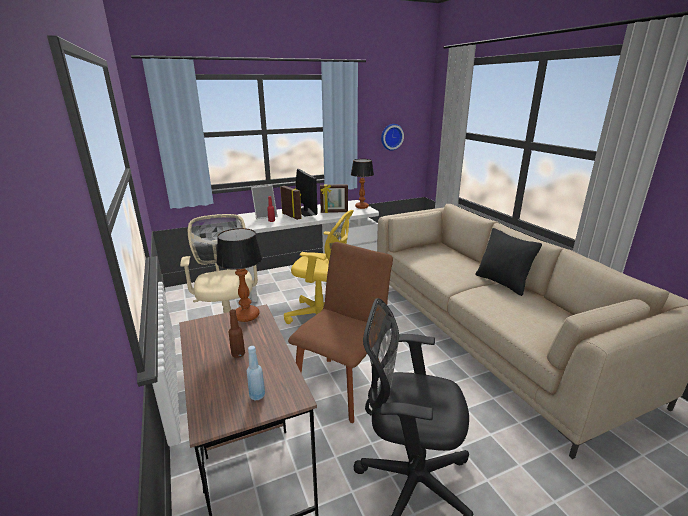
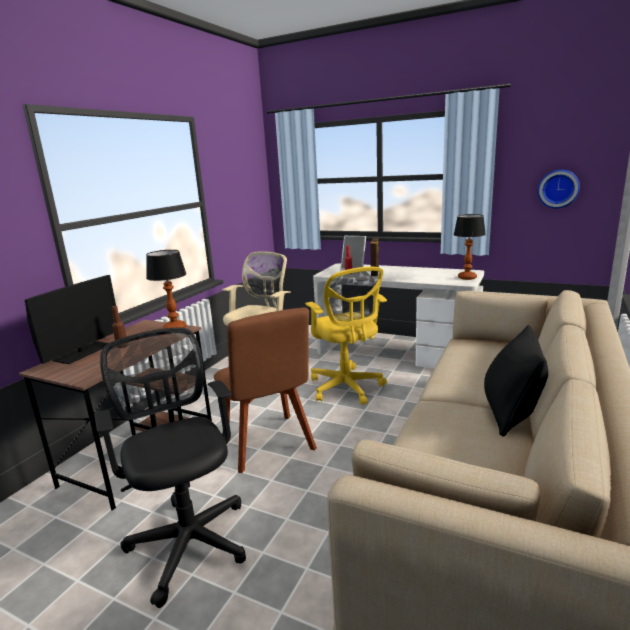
camera: 50 degrees right, 5 degrees down
blue bottle [247,346,265,401] -> none
brown chair [288,242,393,423] -> brown chair turned 75 degrees clockwise [214,307,317,473]
monitor [296,169,318,217] -> monitor moved to [25,275,116,364]
picture frame [320,184,348,213] -> none

